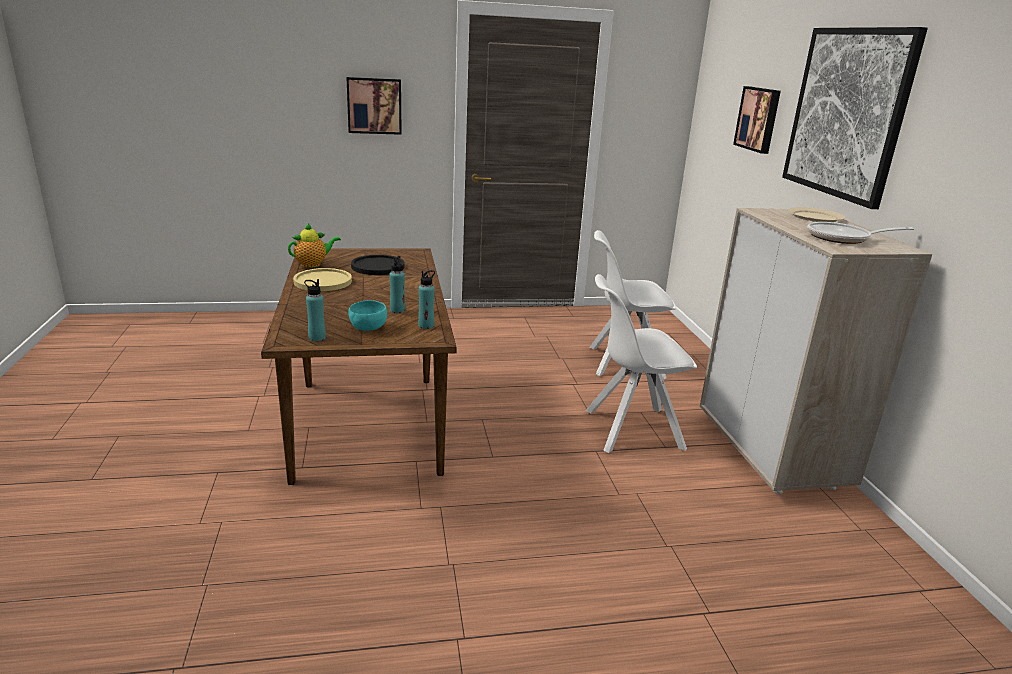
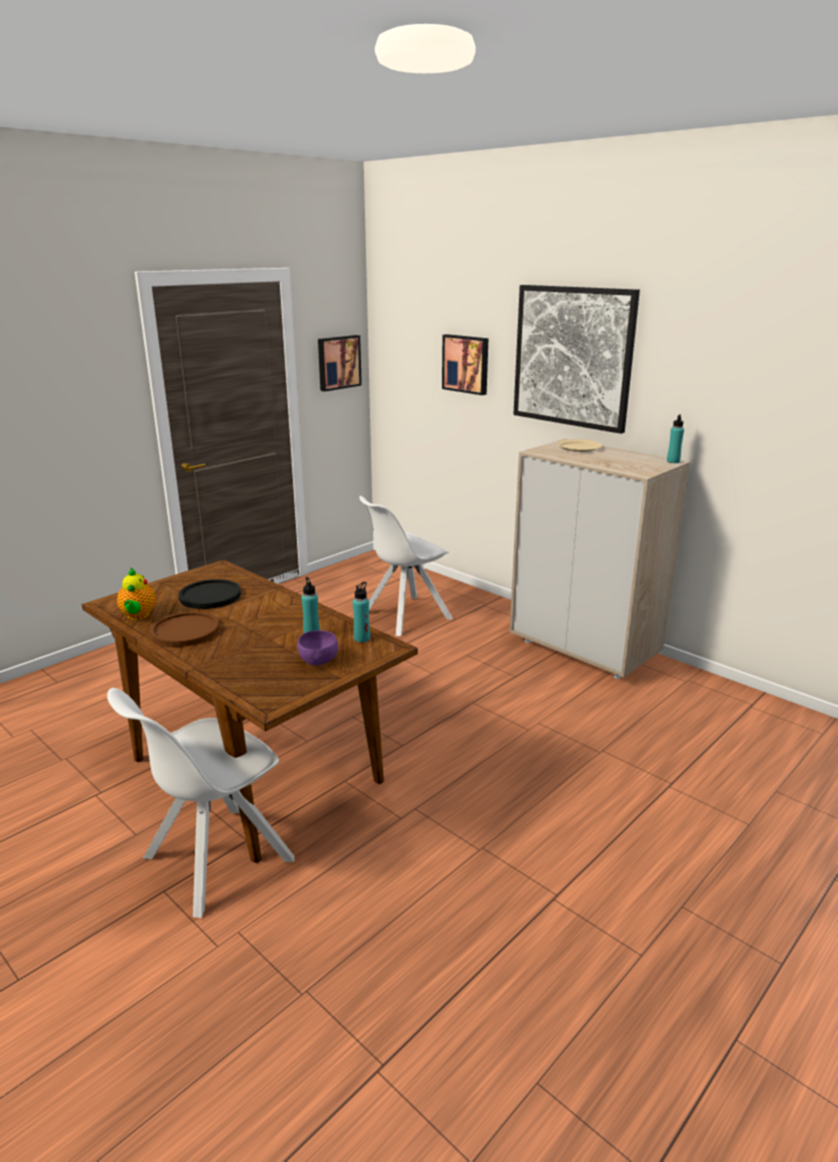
camera: 35 degrees left, 0 degrees up
teapot [288,223,341,268] -> teapot turned 150 degrees clockwise [117,568,155,620]
yellow plate [293,268,352,291] -> brown plate [150,612,219,647]
turquoise bottle [304,279,326,341] -> turquoise bottle moved to [667,414,684,463]
picture [346,77,402,135] -> picture moved to [318,335,362,392]
turquoise bowl [349,300,387,331] -> purple bowl [298,630,338,665]
white chair [585,274,697,453] -> white chair moved to [107,688,294,918]
frying pan [807,222,914,244] -> none

